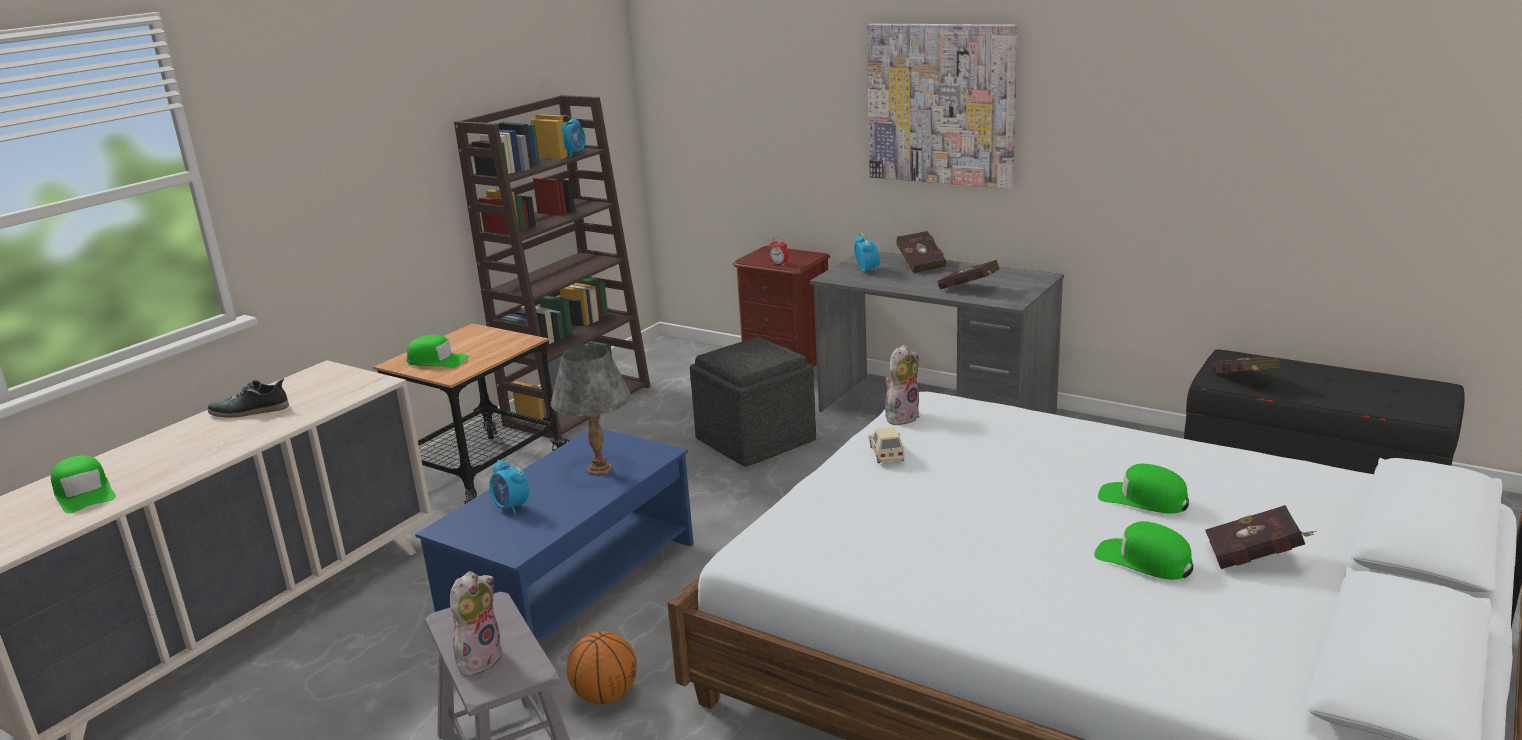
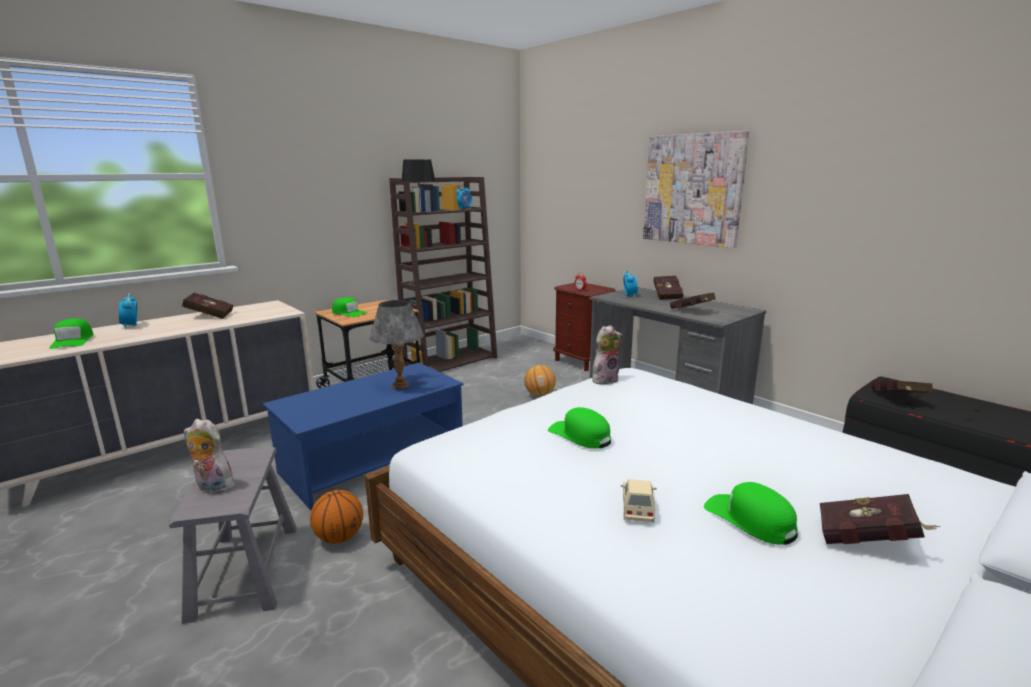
camera: 15 degrees right, 5 degrees down
shoe [208,378,289,418] -> red book [182,293,233,319]
plush toy [450,571,503,677] -> plush toy turned 120 degrees counterclockwise [184,419,236,494]
alarm clock [489,457,529,515] -> alarm clock moved to [119,293,137,329]
grey ottoman [690,336,816,466] -> basketball [524,365,556,397]
beige toy car [868,427,905,463] -> beige toy car moved to [621,479,657,522]
green cap [1098,464,1189,514] -> green cap moved to [548,407,611,449]
none -> black table lamp [402,159,435,203]

